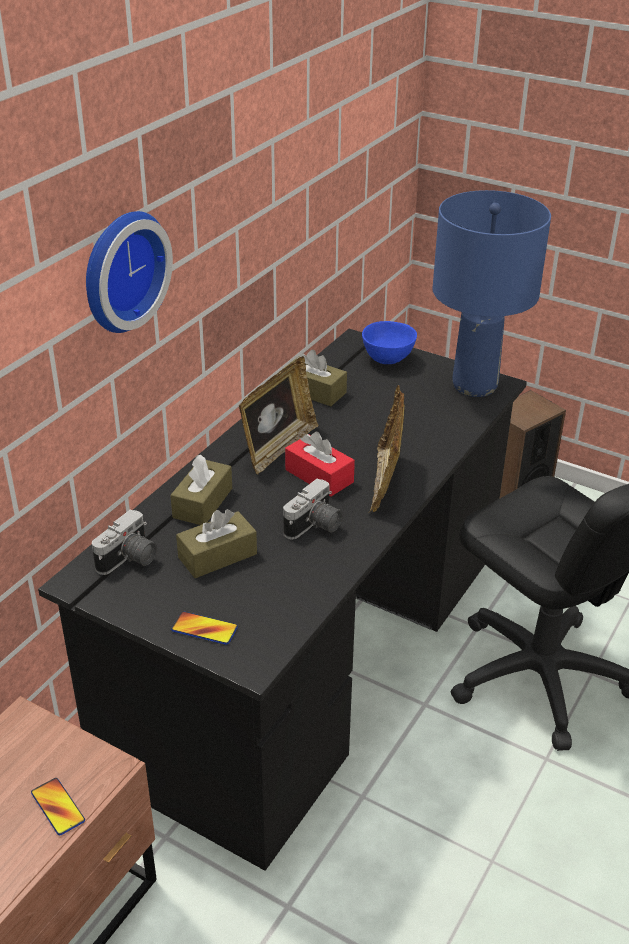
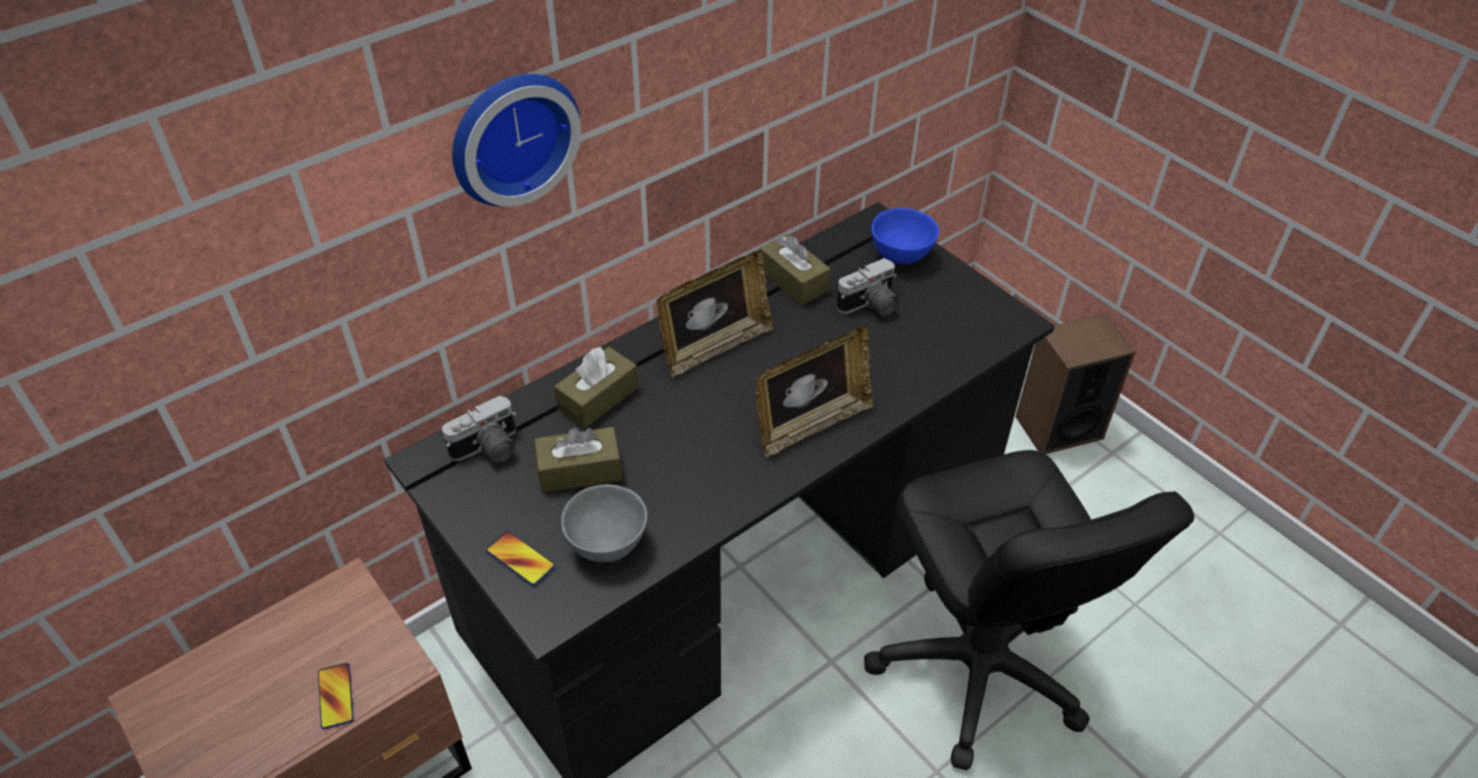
camera: 20 degrees right, 10 degrees up
camera [283,479,343,540] -> camera moved to [836,258,899,316]
red tissue box [285,432,355,497] -> none
picture frame [368,385,405,513] -> picture frame turned 150 degrees counterclockwise [755,326,873,457]
blue table lamp [432,190,551,397] -> none
none -> grey bowl [561,484,647,562]

